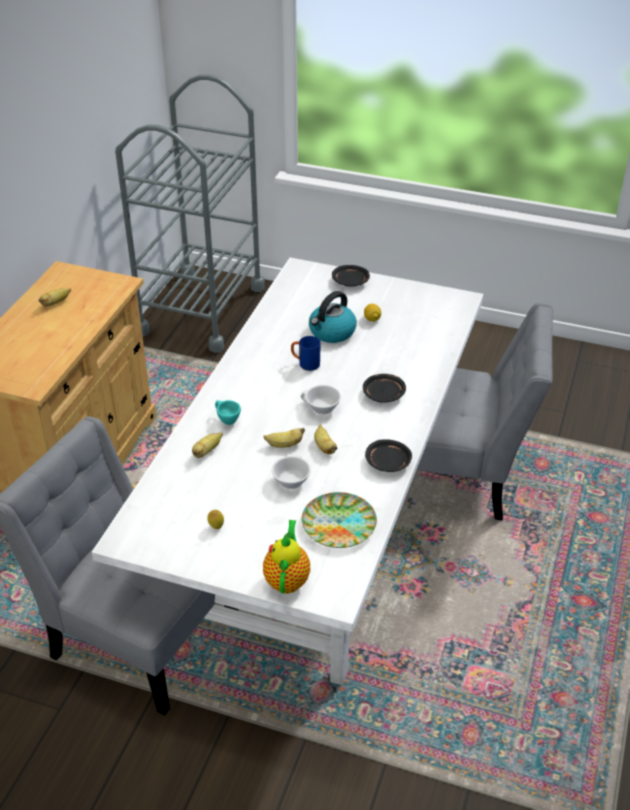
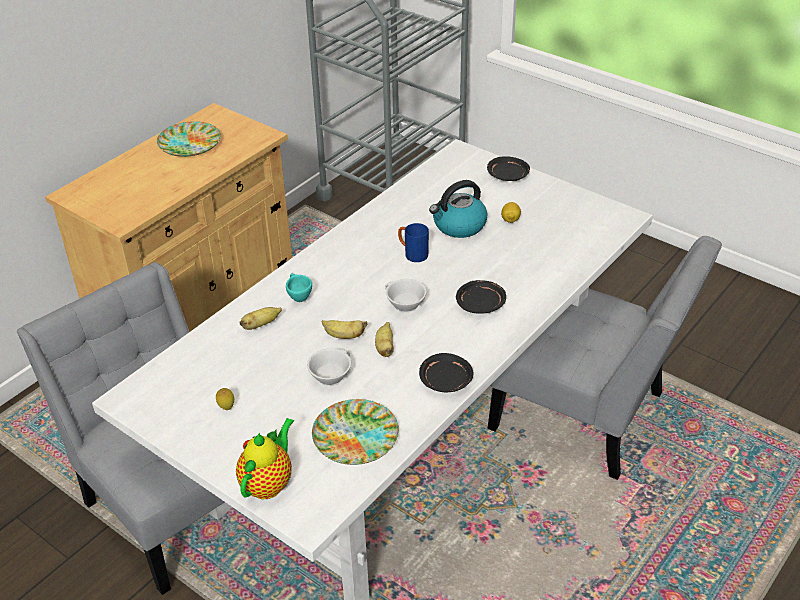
camera: 20 degrees right, 0 degrees up
banana [39,288,71,307] -> plate [157,121,221,157]

